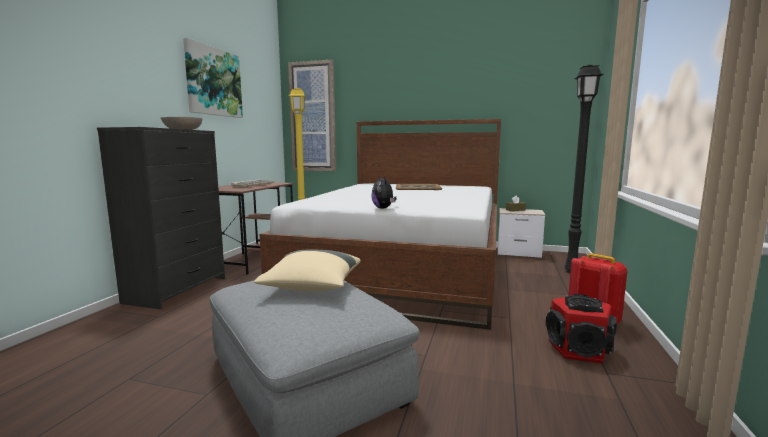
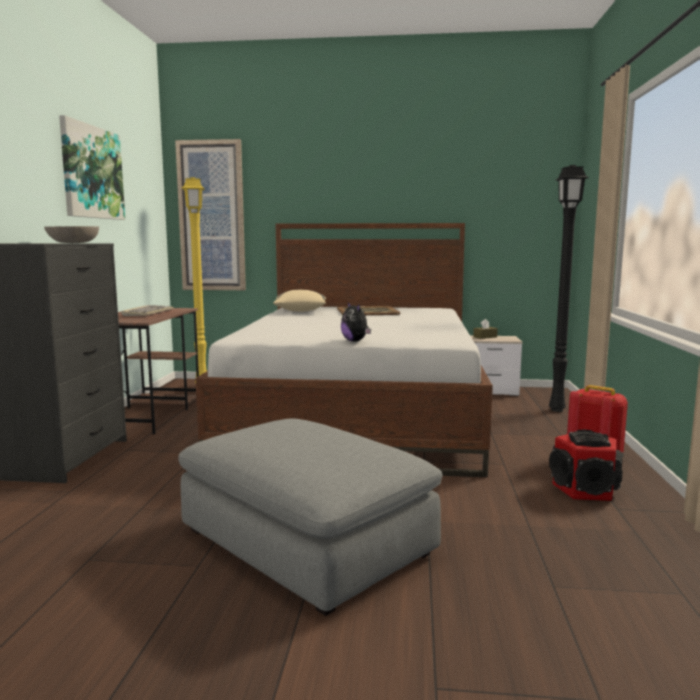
camera: 10 degrees left, 0 degrees up
beige pillow [254,249,361,291] -> beige pillow moved to [273,290,326,312]

